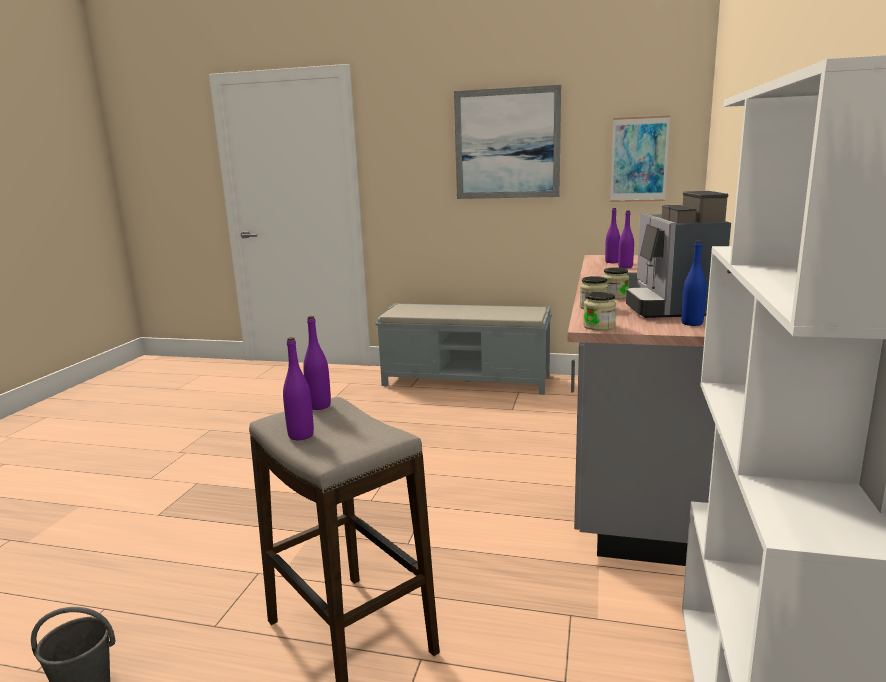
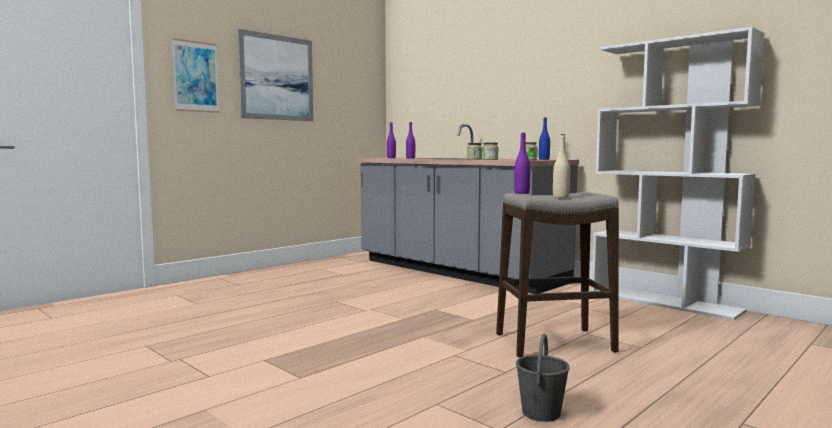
camera: 60 degrees left, 10 degrees down
purple bottle [283,337,314,440] -> beige bottle [553,134,570,198]
grey bench [376,303,552,395] -> none
picture [610,116,670,202] -> picture moved to [172,38,219,113]
coffee machine [626,191,731,318] -> none

